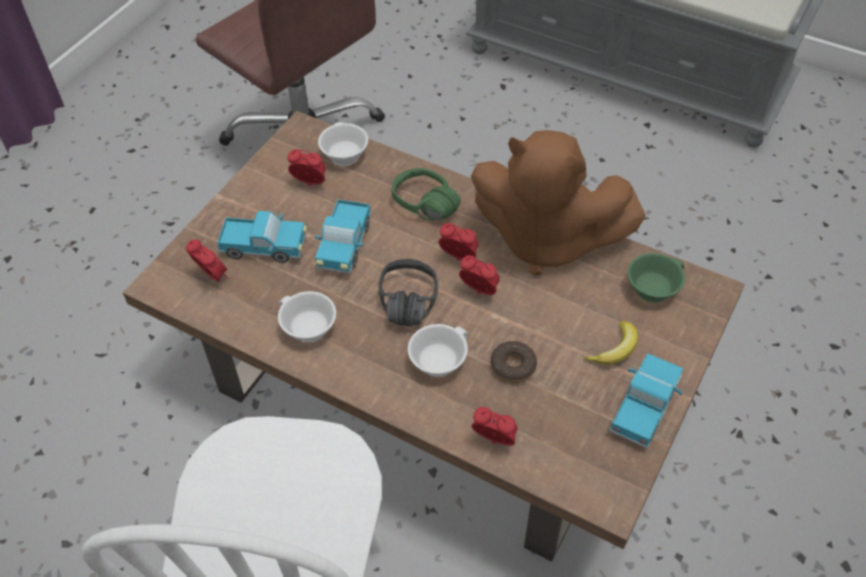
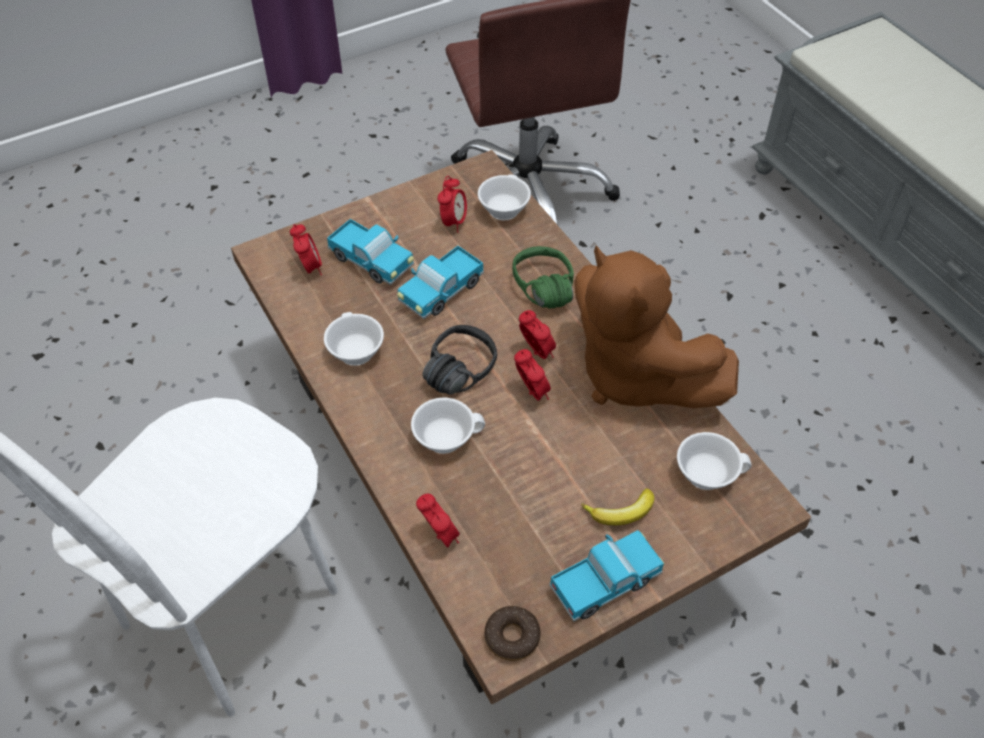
camera: 30 degrees right, 0 degrees up
alarm clock [287,149,326,186] -> alarm clock turned 60 degrees clockwise [438,176,467,233]
donut [491,341,537,383] -> donut moved to [484,606,541,661]
green cup [628,253,685,303] -> white cup [677,432,752,490]

